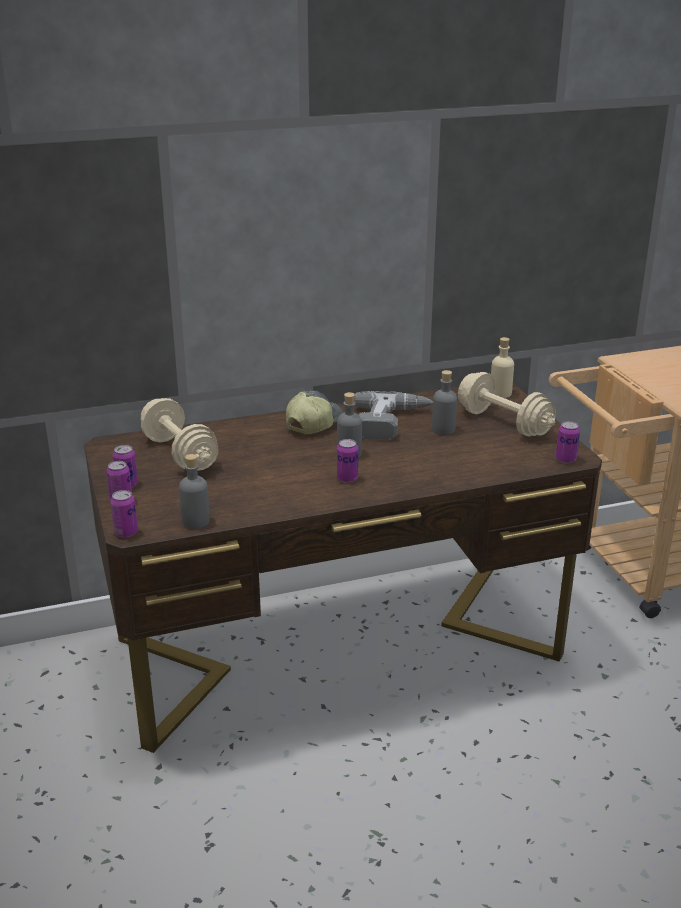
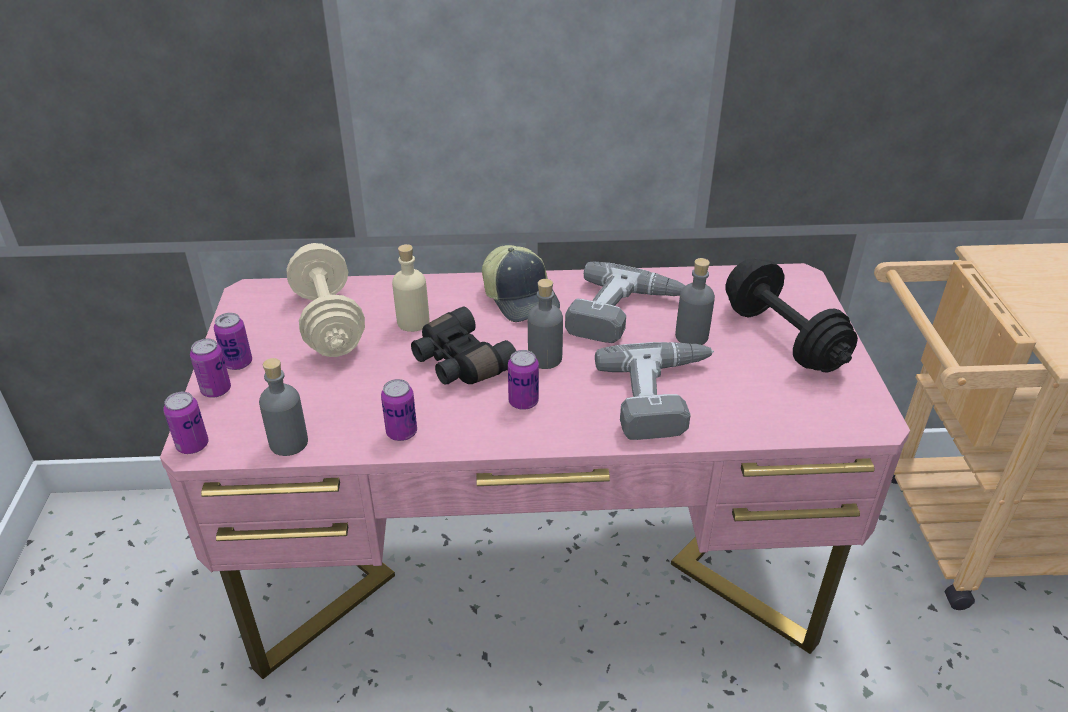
camera: 15 degrees right, 10 degrees up
brown desk [84,384,602,753] -> pink desk [160,263,910,679]
cap [286,391,344,434] -> cap turned 105 degrees clockwise [482,245,560,322]
beige dumbbell [458,372,556,437] -> black dumbbell [725,258,858,373]
beige bottle [491,337,514,398] -> beige bottle moved to [392,244,430,332]
can [556,421,580,463] -> can moved to [381,379,417,441]
none -> black binoculars [411,307,516,385]
none -> power drill [595,342,714,440]

